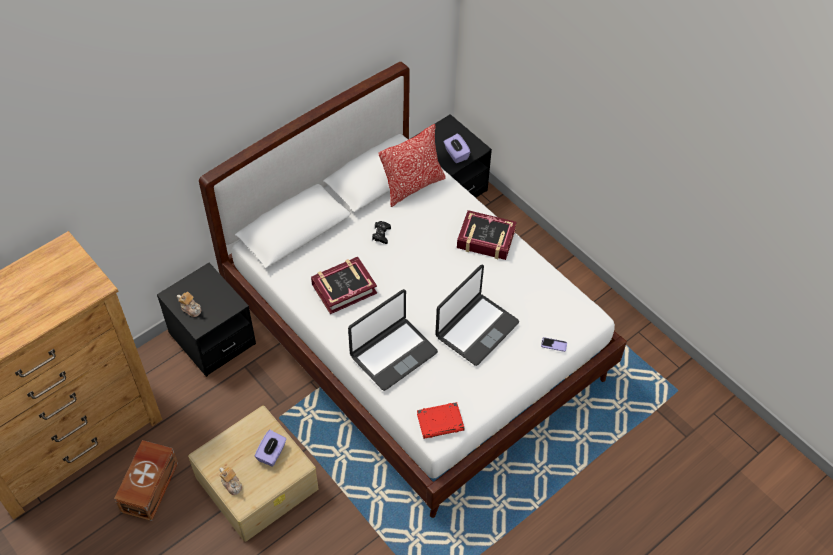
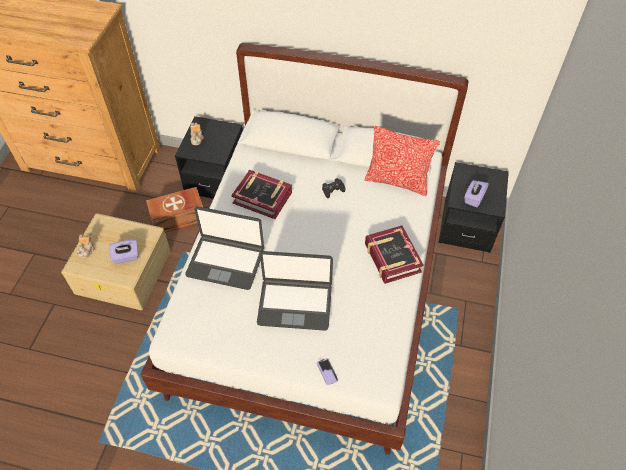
camera: 55 degrees right, 0 degrees up
brown storage box [114,440,178,521] -> brown storage box moved to [146,187,203,233]
red book [417,402,464,439] -> none

